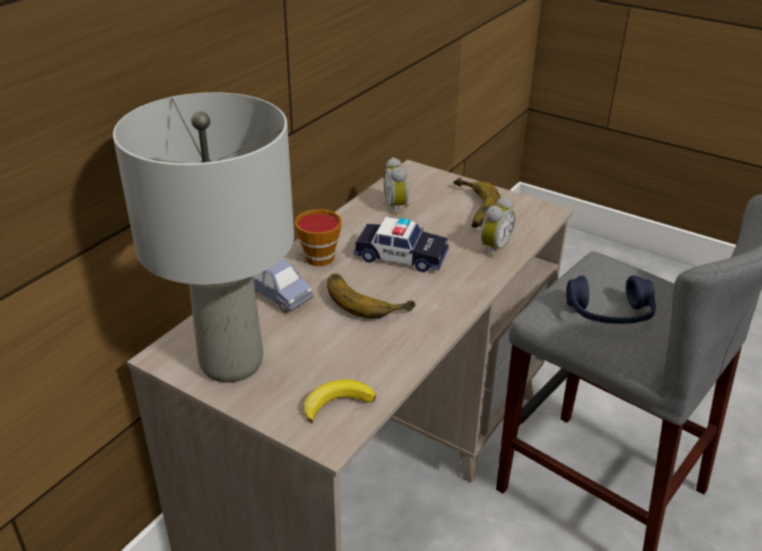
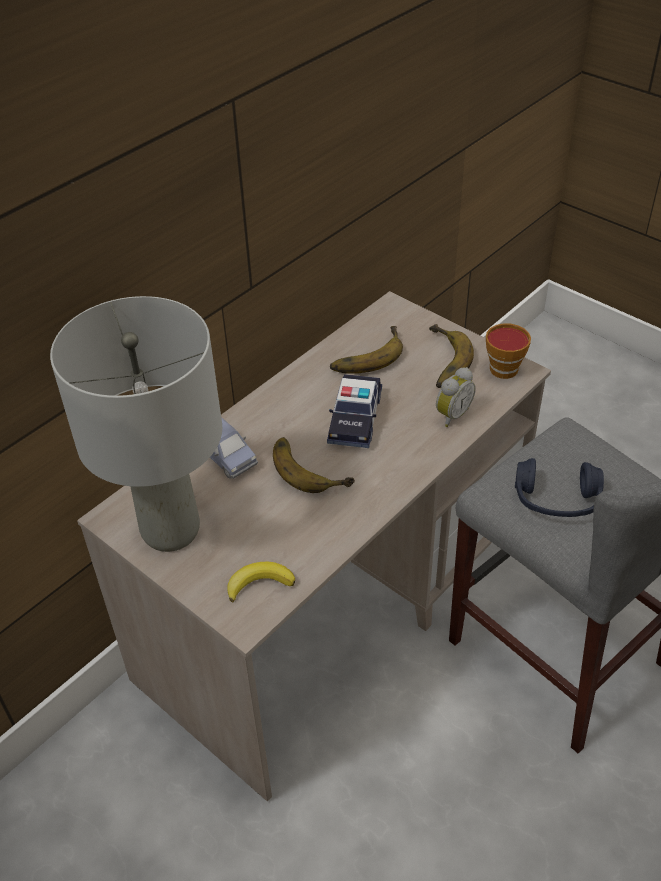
camera: 10 degrees right, 10 degrees up
cup [295,209,342,266] -> cup moved to [486,323,531,379]
toy car [354,217,449,272] -> toy car turned 75 degrees clockwise [327,374,382,448]
alarm clock [384,157,409,215] -> banana [330,326,403,374]

